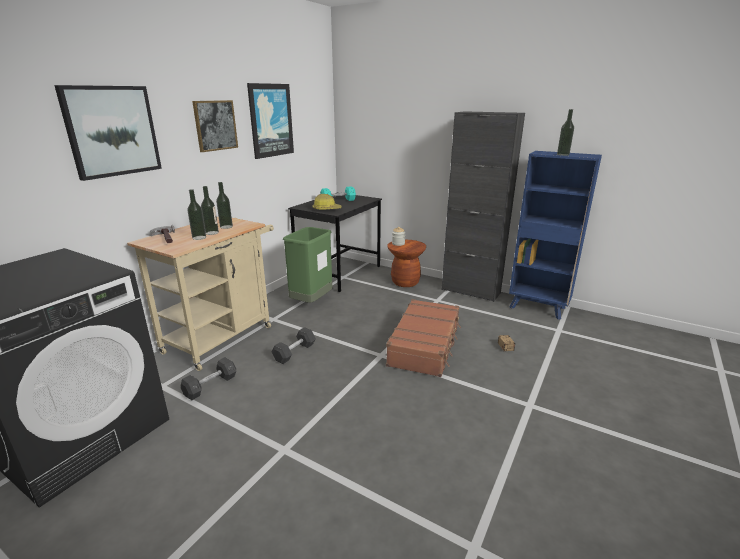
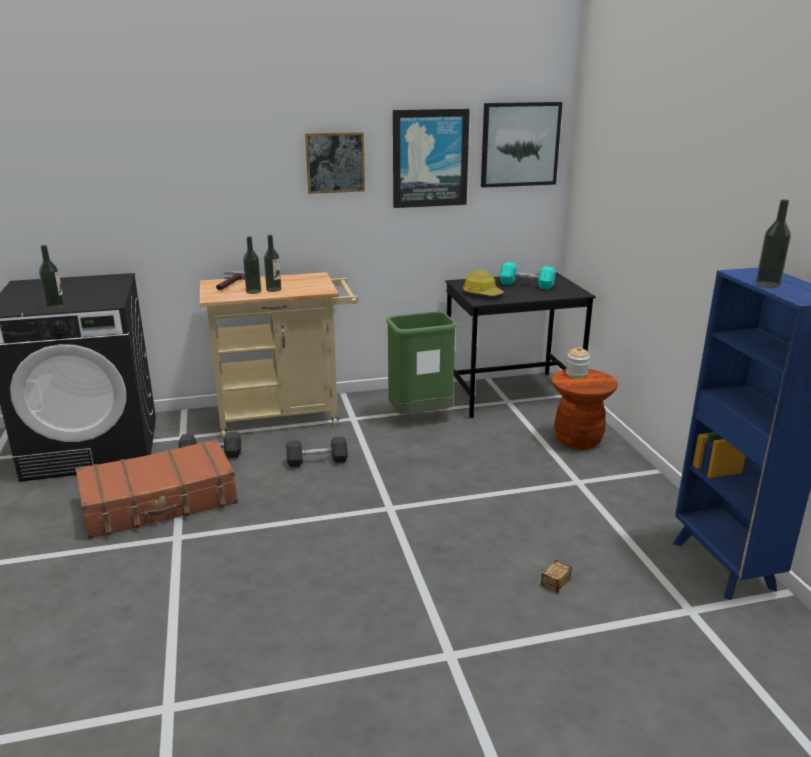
camera: 45 degrees right, 0 degrees up
picture [54,85,162,181] -> picture moved to [481,102,562,188]
bottle [216,182,233,229] -> bottle moved to [39,245,65,310]
brown suitcase [386,299,461,377] -> brown suitcase moved to [75,439,238,539]
black cabinet [442,111,525,302] -> none

